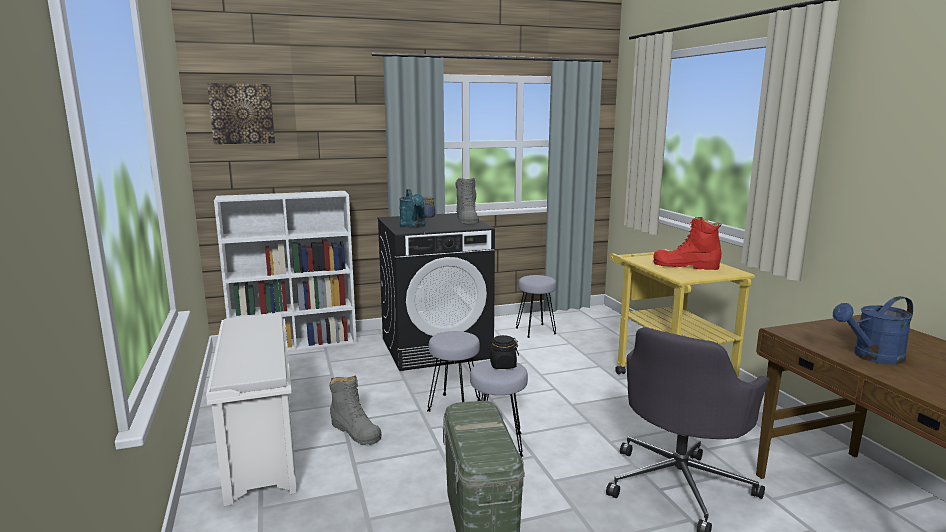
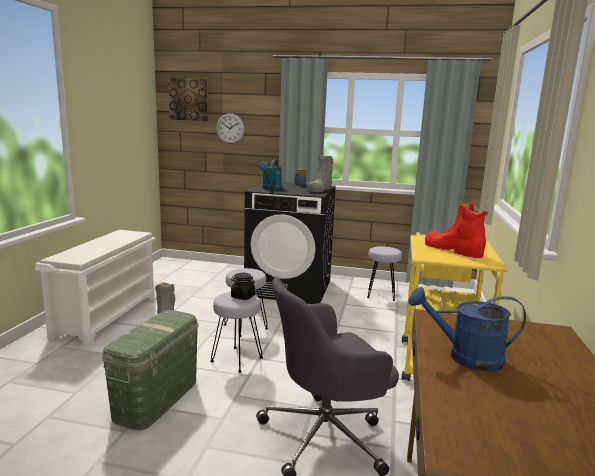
camera: 30 degrees right, 0 degrees up
white bookcase [214,191,357,352] -> none
none -> wall clock [216,113,244,144]

